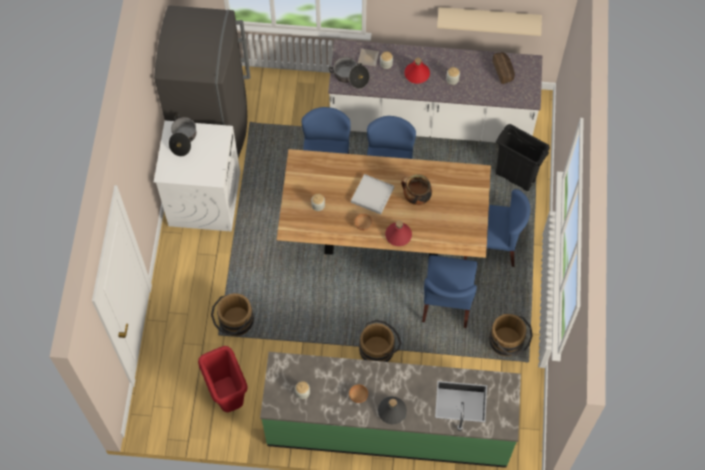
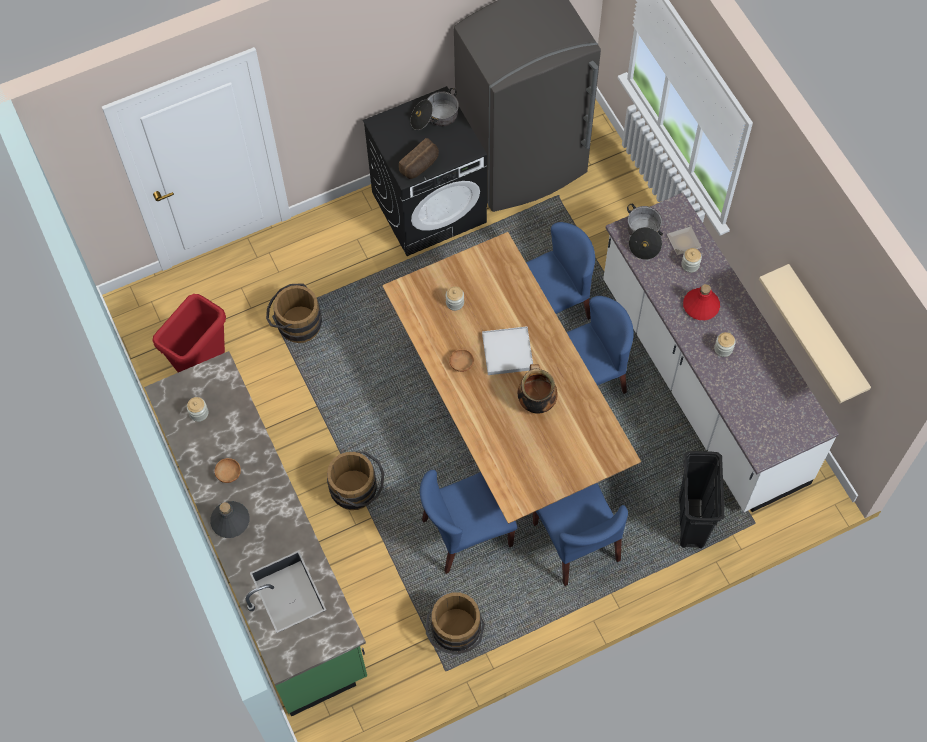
camera: 60 degrees right, 0 degrees up
white washing machine [154,121,240,231] -> black washing machine [363,86,487,256]
red bottle [385,221,412,246] -> none
bread [493,52,515,84] -> bread moved to [399,138,439,179]

